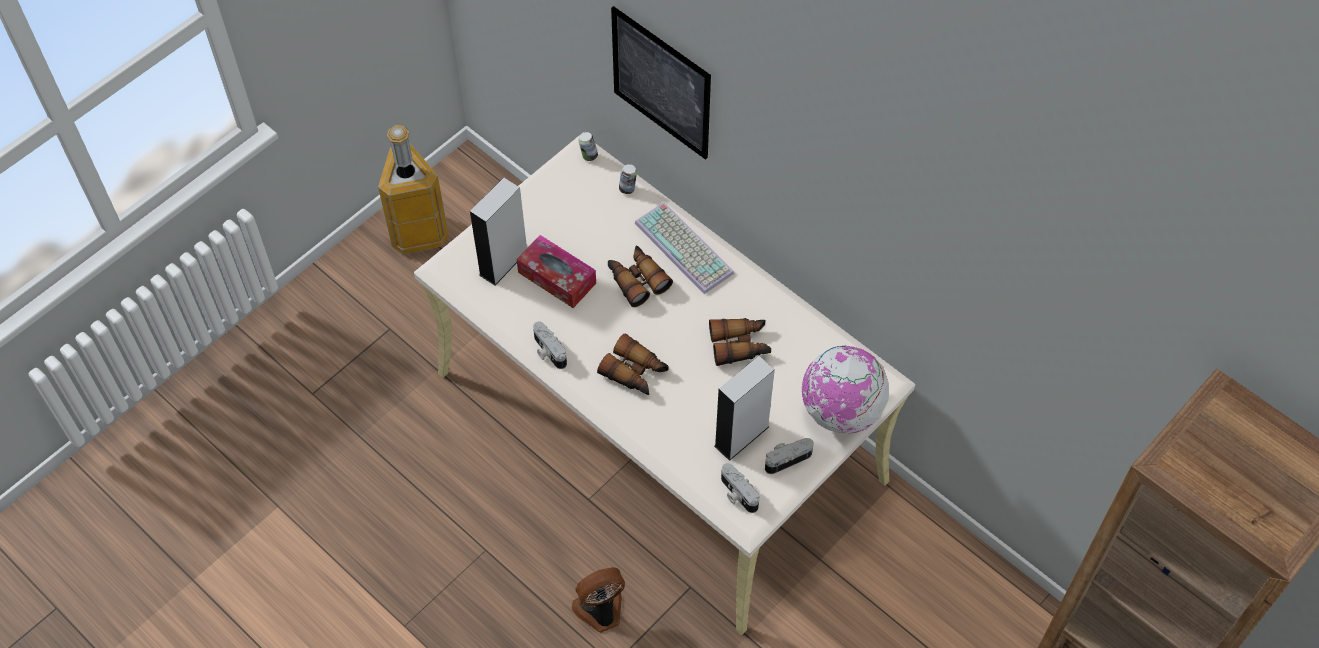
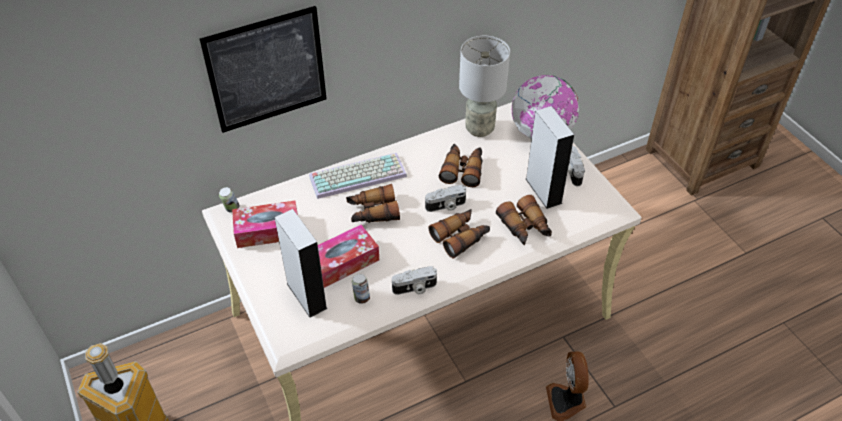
camera: 70 degrees left, 10 degrees down
can [619,164,637,194] -> can moved to [352,274,370,304]
camera [721,463,760,513] -> camera moved to [425,185,466,212]
none -> tissue box [232,201,298,248]
none -> grey table lamp [459,36,510,137]
none -> binoculars [496,195,552,245]

